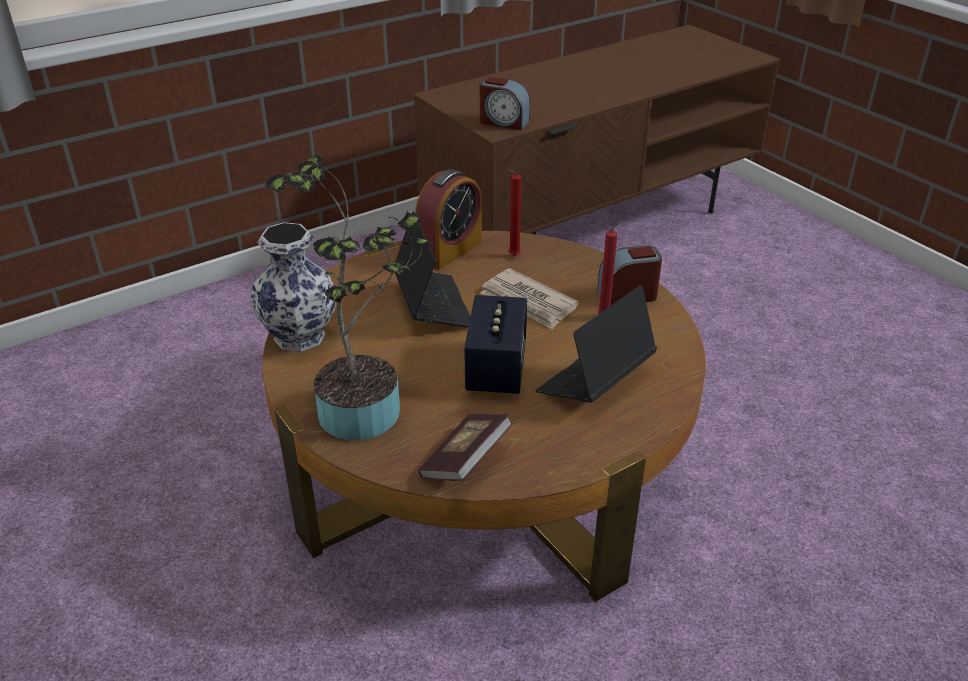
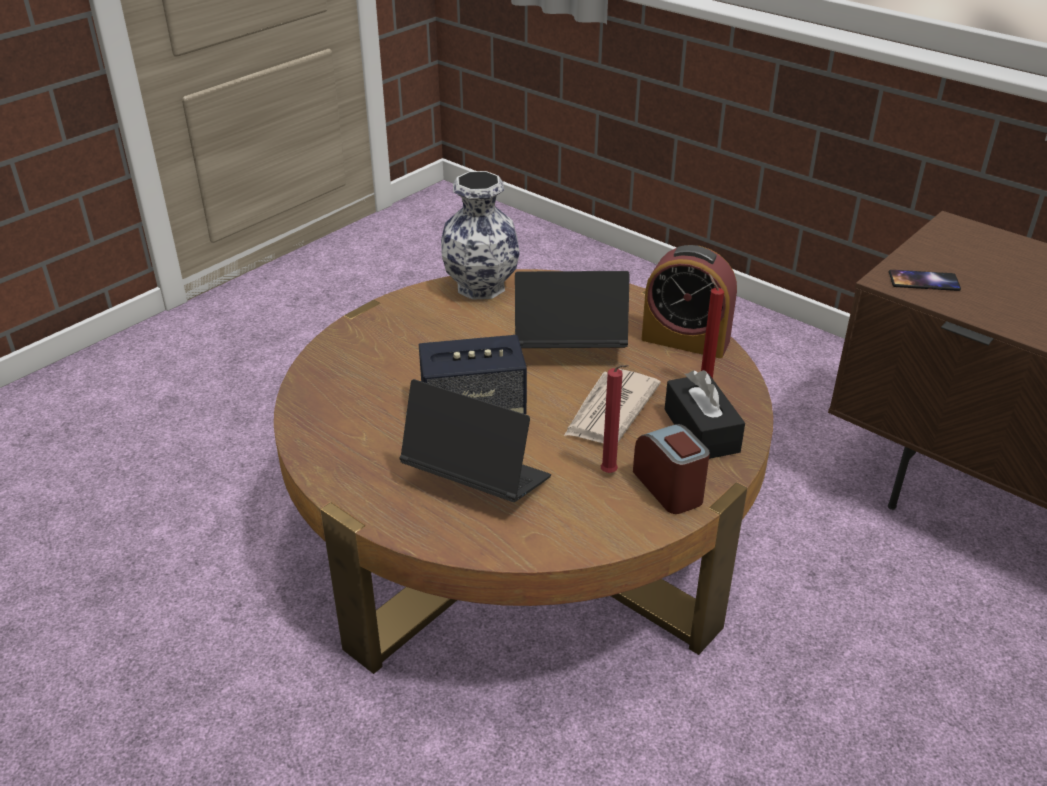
camera: 75 degrees right, 0 degrees up
potted plant [265,154,433,440] -> none
laptop [395,212,471,328] -> laptop turned 150 degrees counterclockwise [515,271,630,348]
book [418,414,513,481] -> none
alarm clock [480,77,530,130] -> phone [889,270,961,291]
none -> black tissue box [665,370,745,459]

